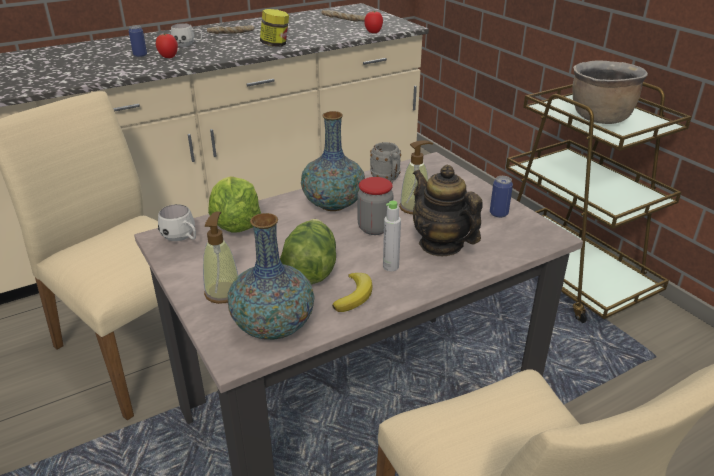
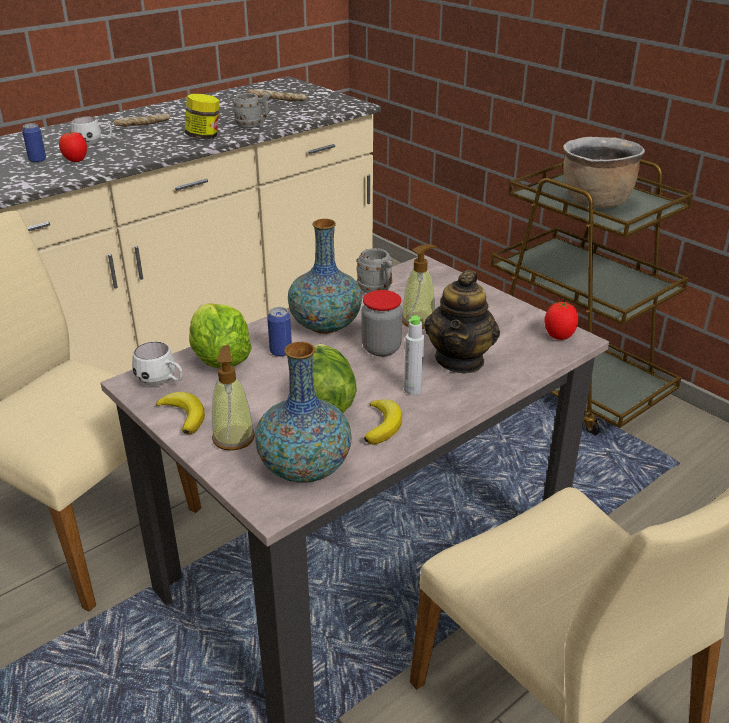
camera: 10 degrees left, 0 degrees up
tomato [364,11,383,33] -> tomato moved to [544,302,578,340]
teapot [413,165,483,256] -> teapot turned 120 degrees counterclockwise [424,270,500,373]
can [490,176,513,218] -> can moved to [267,307,292,357]
none -> banana [156,392,205,434]
none -> grey mug [233,93,269,128]

